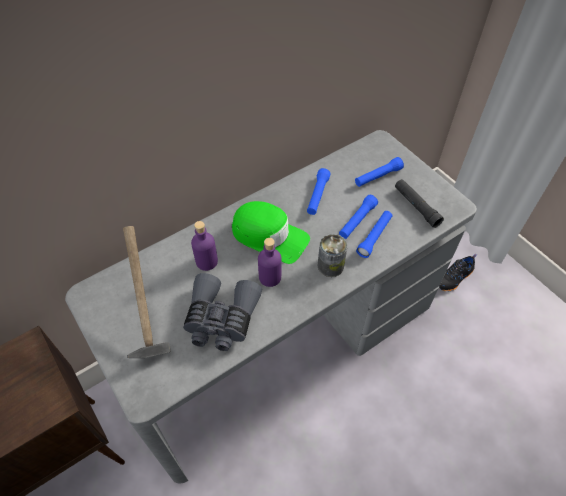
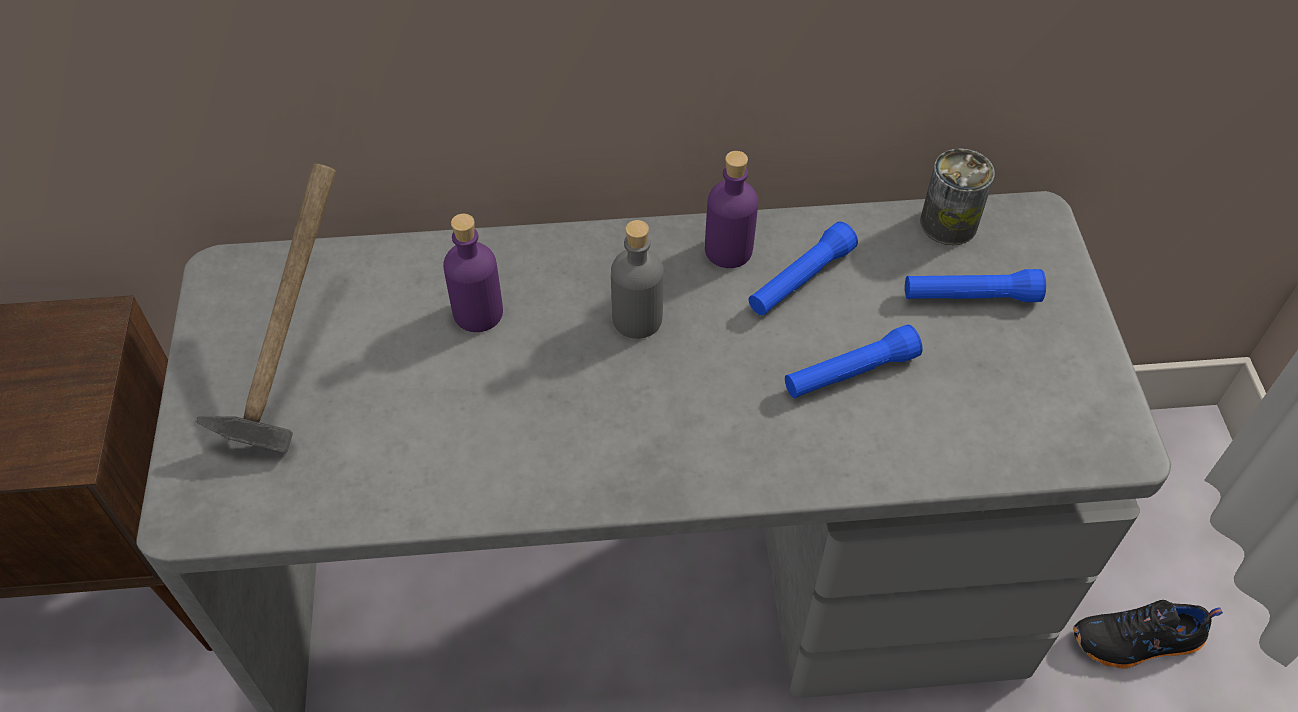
camera: 30 degrees right, 0 degrees up
grey binoculars [183,273,262,351] -> none
green cap [232,201,310,264] -> grey bottle [611,220,664,339]
purple bottle [258,238,282,287] -> purple bottle moved to [705,151,758,268]
can [318,234,348,277] -> can moved to [920,149,995,245]
blue flashlight [356,211,392,258] -> none
black flashlight [395,179,444,228] -> none

